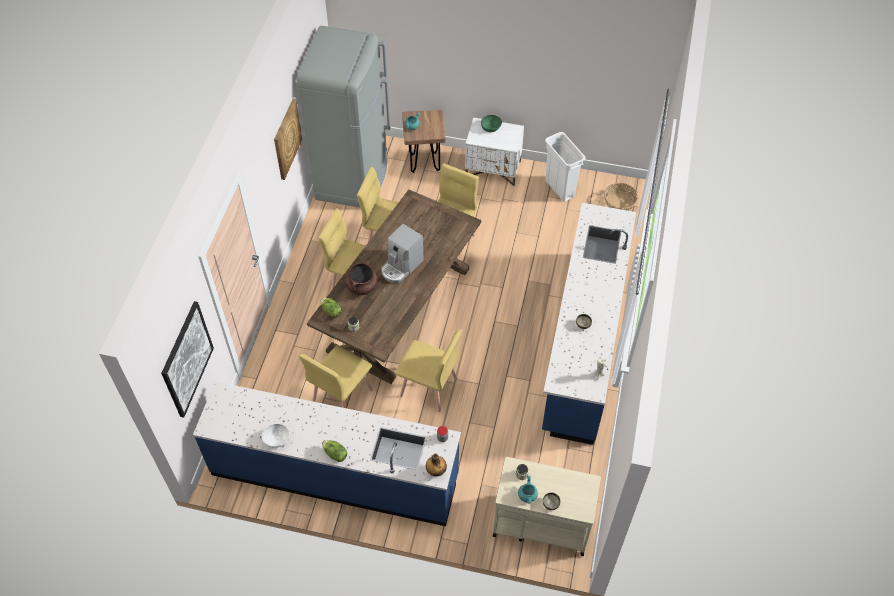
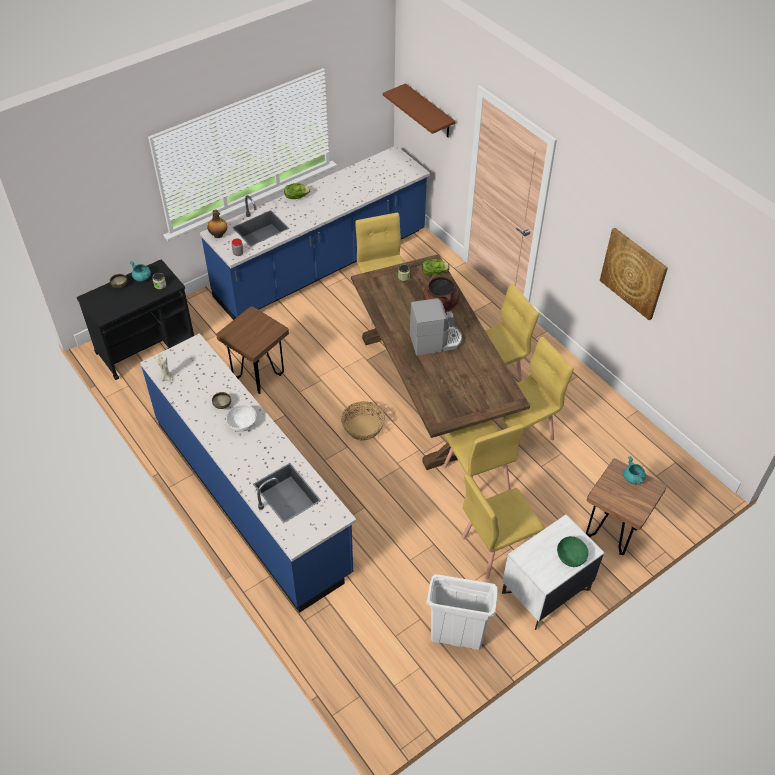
camera: 130 degrees right, 5 degrees down
picture [161,301,214,418] -> brown shelf [383,83,456,137]
white bowl [262,424,290,448] -> white bowl moved to [226,405,257,432]
grey fridge [297,26,390,208] -> none
coffee machine [381,224,424,283] -> coffee machine turned 90 degrees clockwise [410,298,462,355]
yellow chair [395,329,462,412] -> yellow chair moved to [461,474,545,579]
beige cart [493,457,601,556] -> black cart [77,260,194,380]
basket [604,183,638,211] -> basket moved to [341,401,385,441]
none -> brown stool [216,306,289,394]

